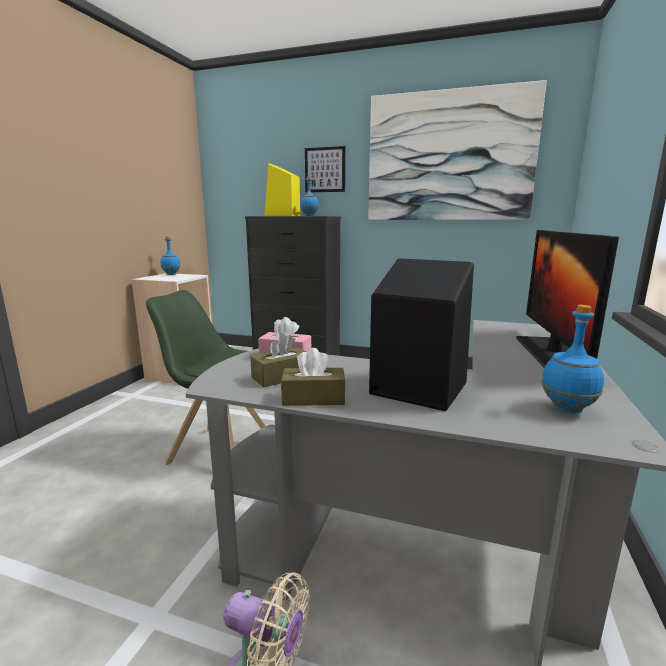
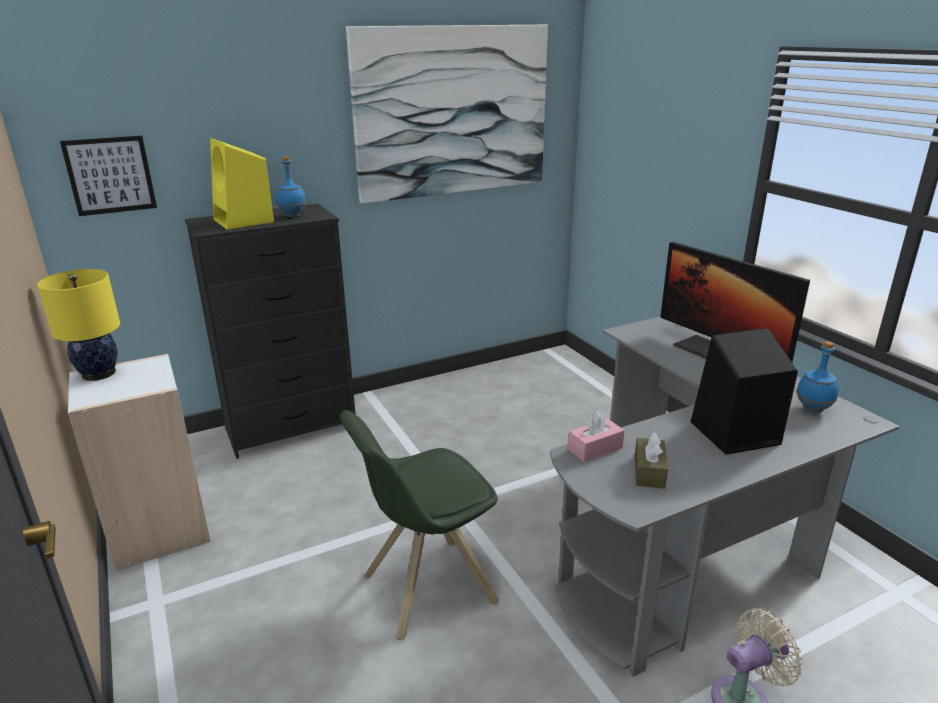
camera: 45 degrees left, 10 degrees up
blue bottle [160,236,181,275] -> yellow table lamp [37,269,120,381]
brown tissue box [281,348,346,406] -> none
picture [305,146,345,193] -> picture moved to [60,136,157,216]

